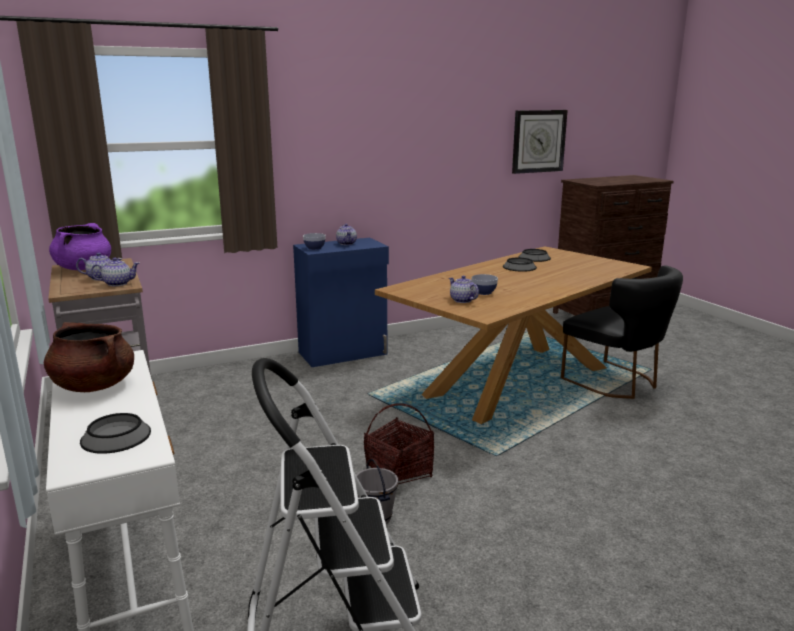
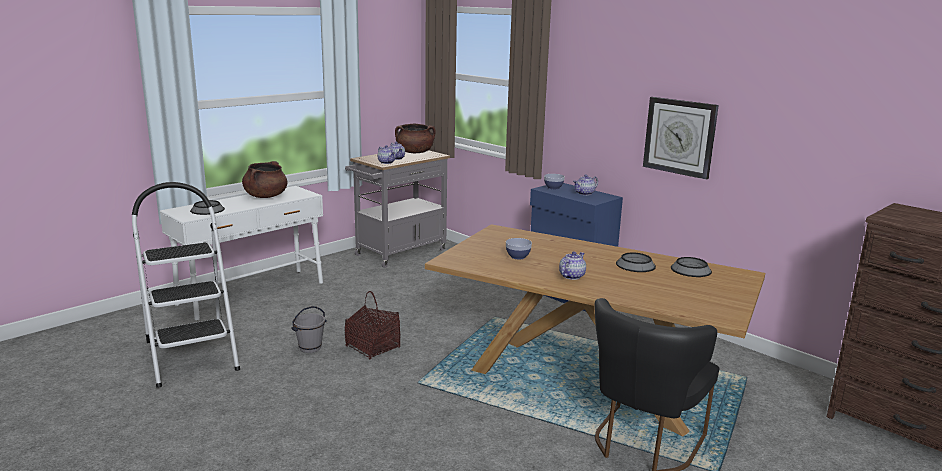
camera: 70 degrees right, 0 degrees up
purple cooking pot [49,223,111,270] -> brown cooking pot [395,124,436,153]
teapot [449,276,479,303] -> teapot moved to [559,252,586,280]
wall clock [512,110,568,174] -> wall clock moved to [643,97,719,180]

